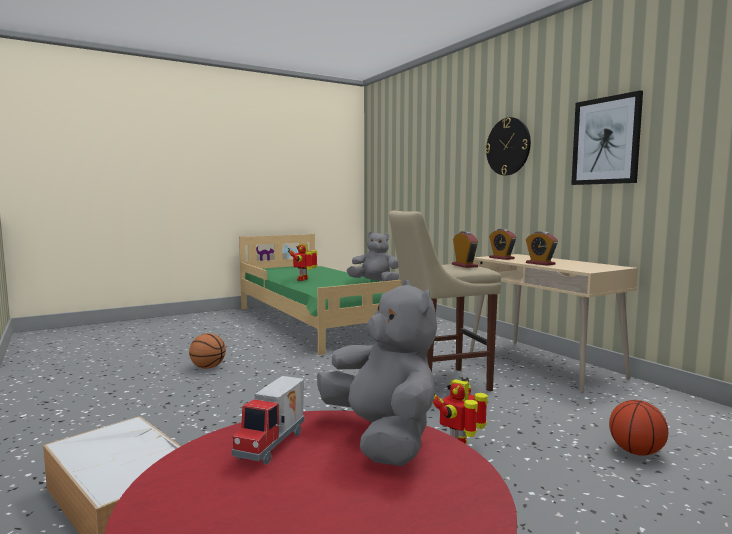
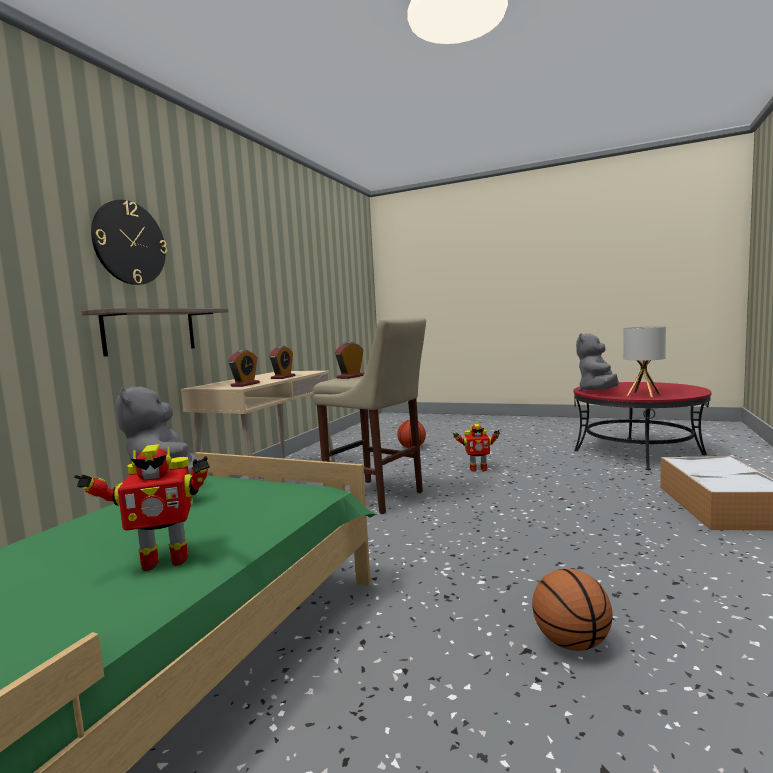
camera: 125 degrees left, 0 degrees up
toy truck [232,376,304,465] -> table lamp [623,326,666,397]
picture [571,90,643,185] -> none
none -> shelf [81,308,228,357]

